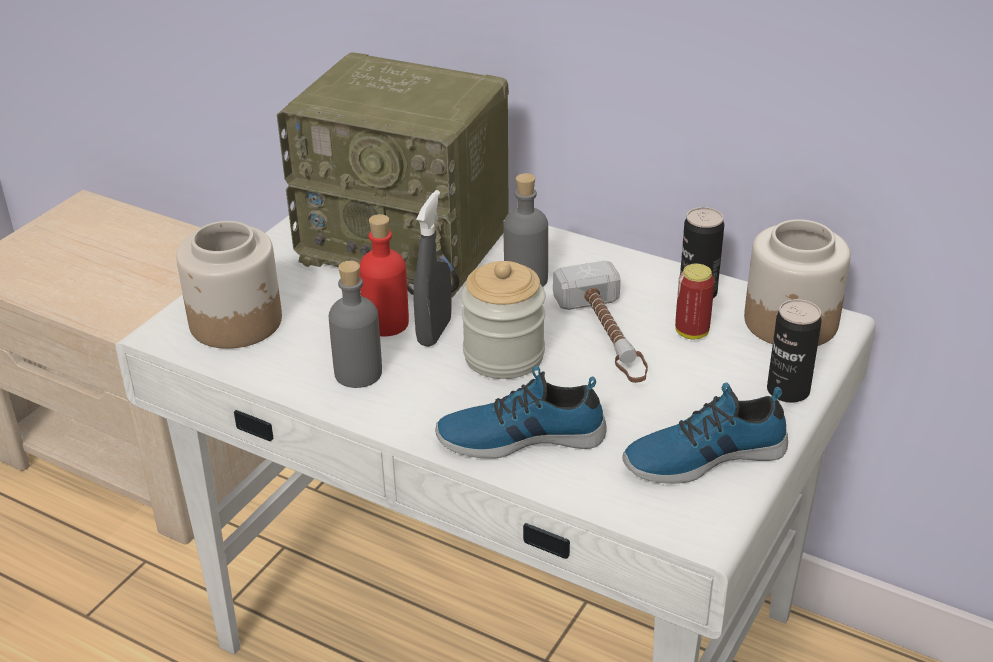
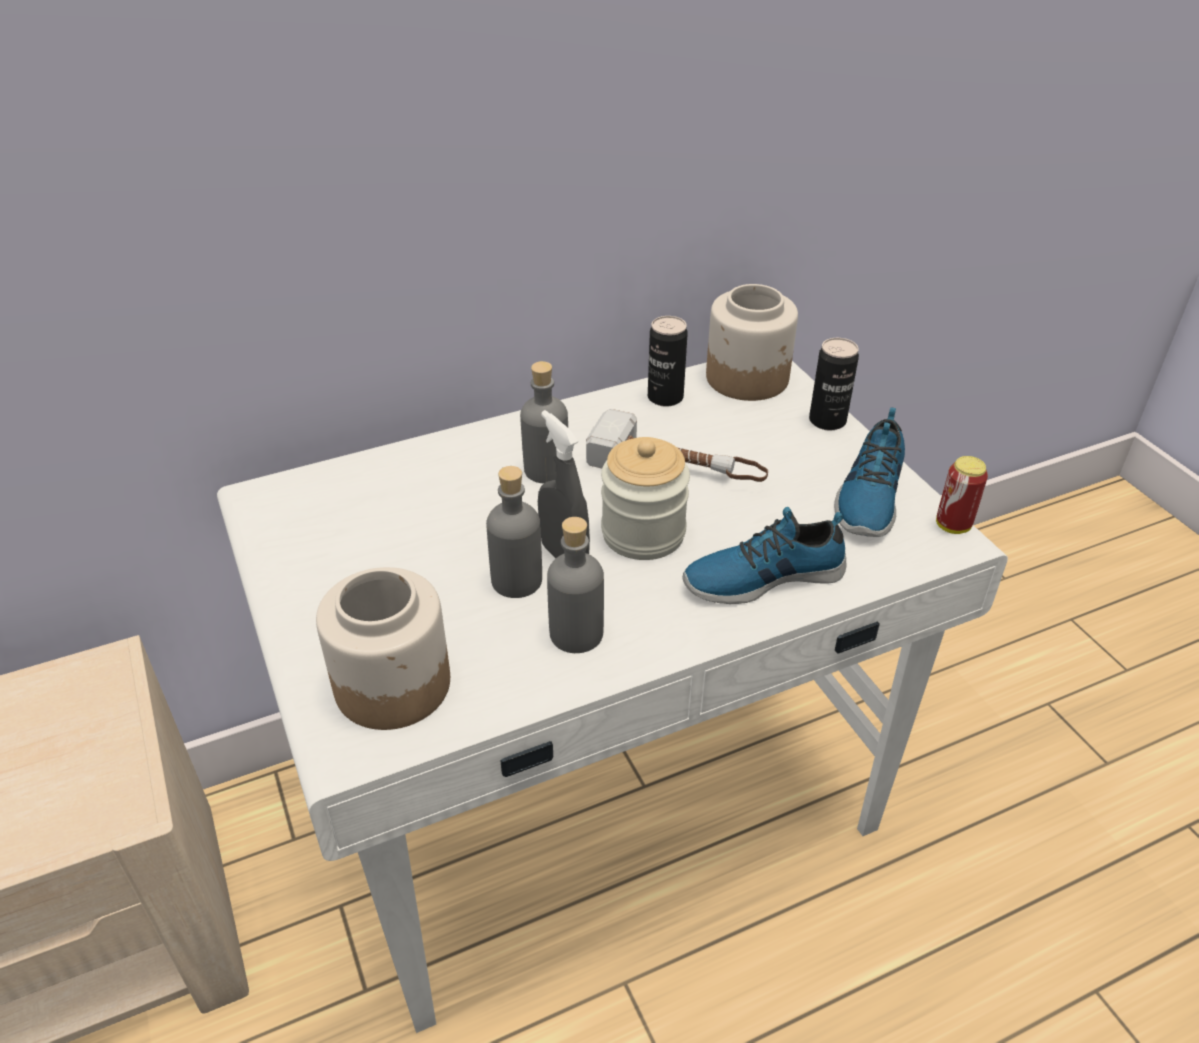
camera: 55 degrees left, 5 degrees up
radio [277,52,509,298] -> none
red bottle [359,214,409,337] -> grey bottle [486,466,542,598]
shoe [436,366,607,459] -> shoe turned 45 degrees clockwise [683,507,846,604]
can [675,264,715,339] -> can moved to [936,456,988,534]

